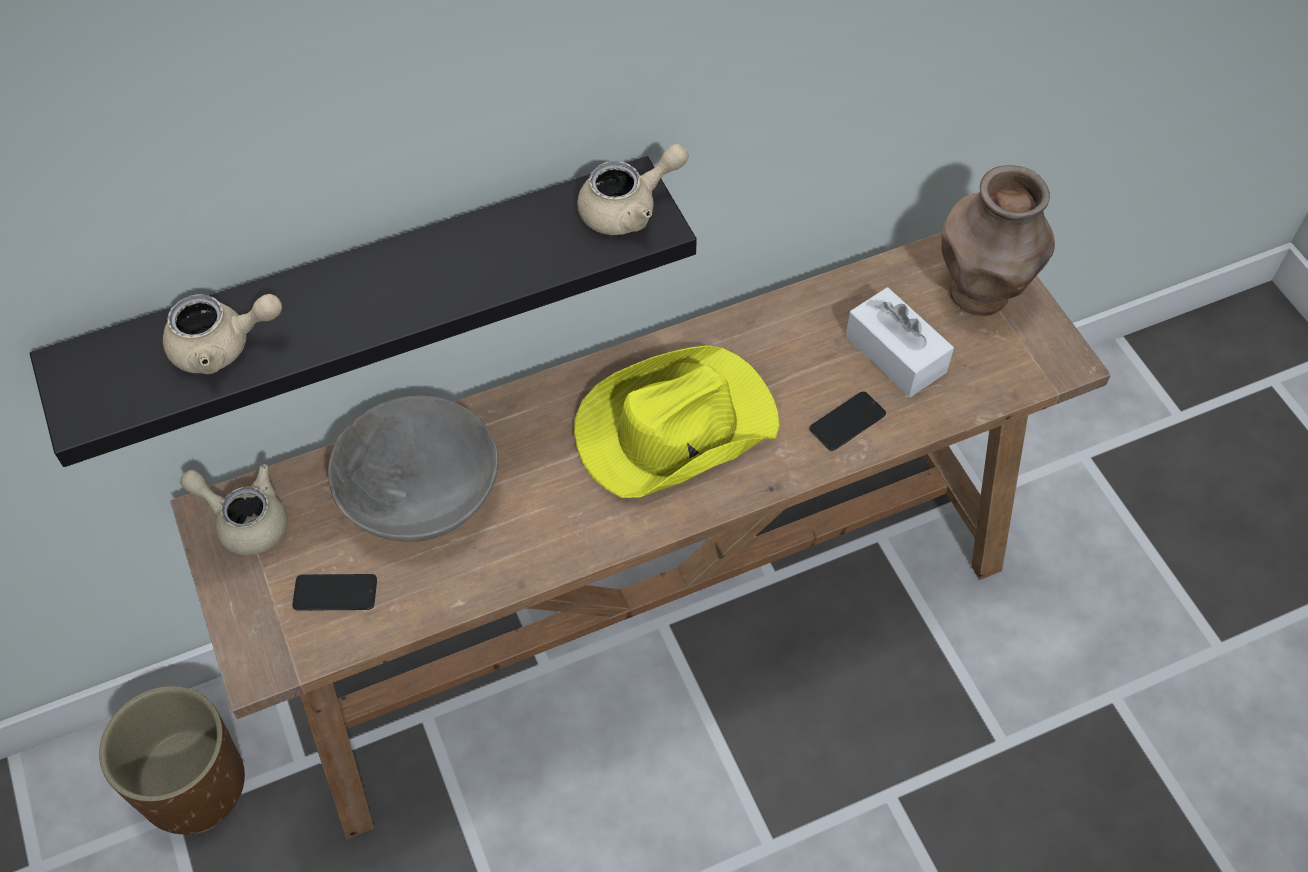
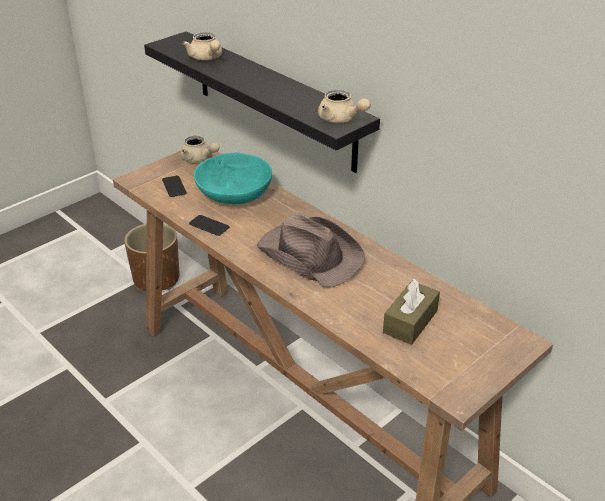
camera: 70 degrees right, 20 degrees down
beige teapot [180,464,288,555] -> beige teapot turned 120 degrees clockwise [180,136,220,162]
grey bowl [328,395,499,542] -> turquoise bowl [194,152,272,204]
yellow hat [574,345,779,498] -> brown hat [257,213,365,288]
phone [809,391,886,451] -> phone moved to [189,215,229,236]
white tissue box [846,287,954,397] -> brown tissue box [383,279,440,345]
brown vase [941,165,1055,316] -> none

